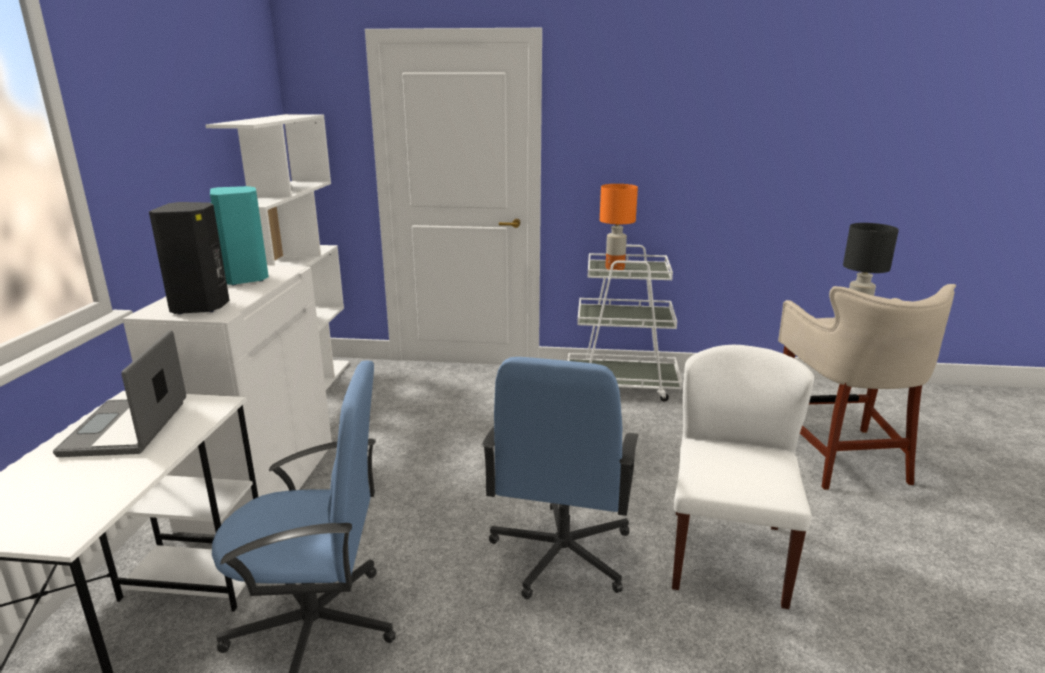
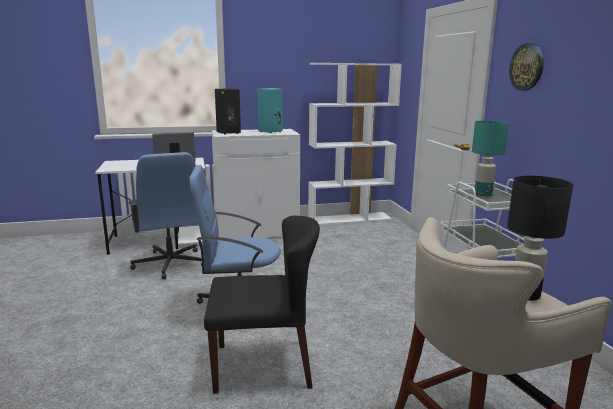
camera: 70 degrees right, 5 degrees down
orange table lamp [600,184,638,270] -> turquoise table lamp [472,121,509,196]
white chair [672,345,814,609] -> black chair [204,215,320,394]
none -> wall clock [509,43,544,91]

